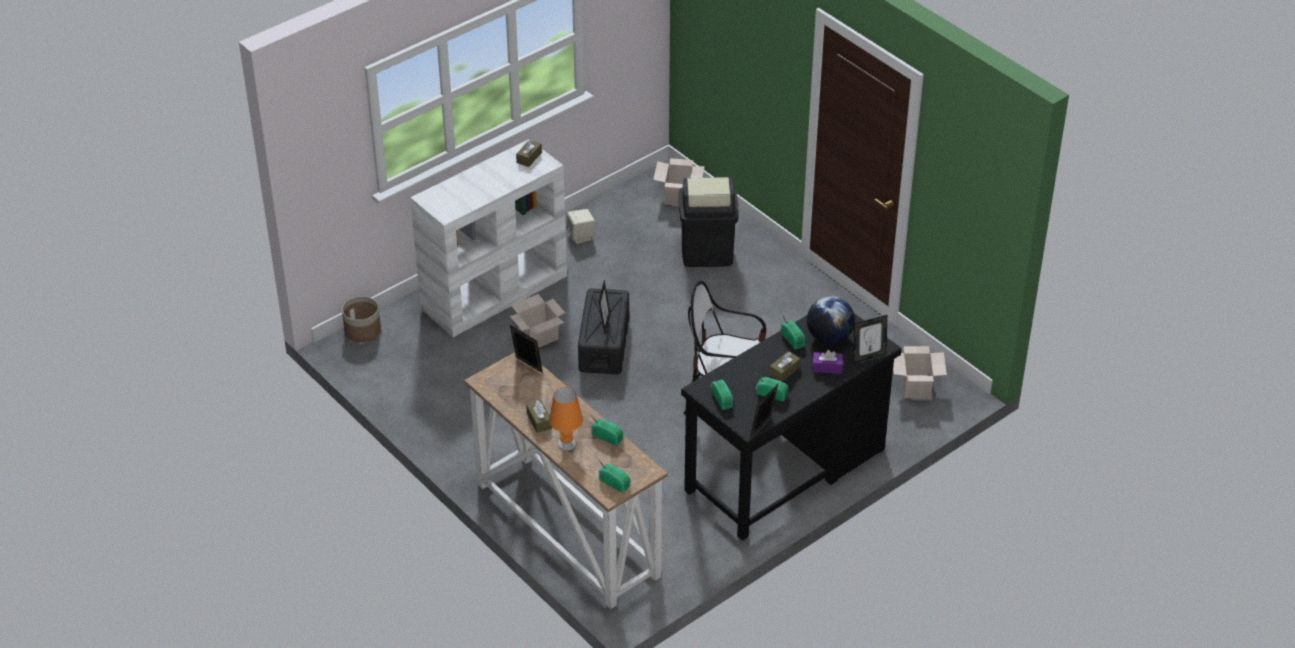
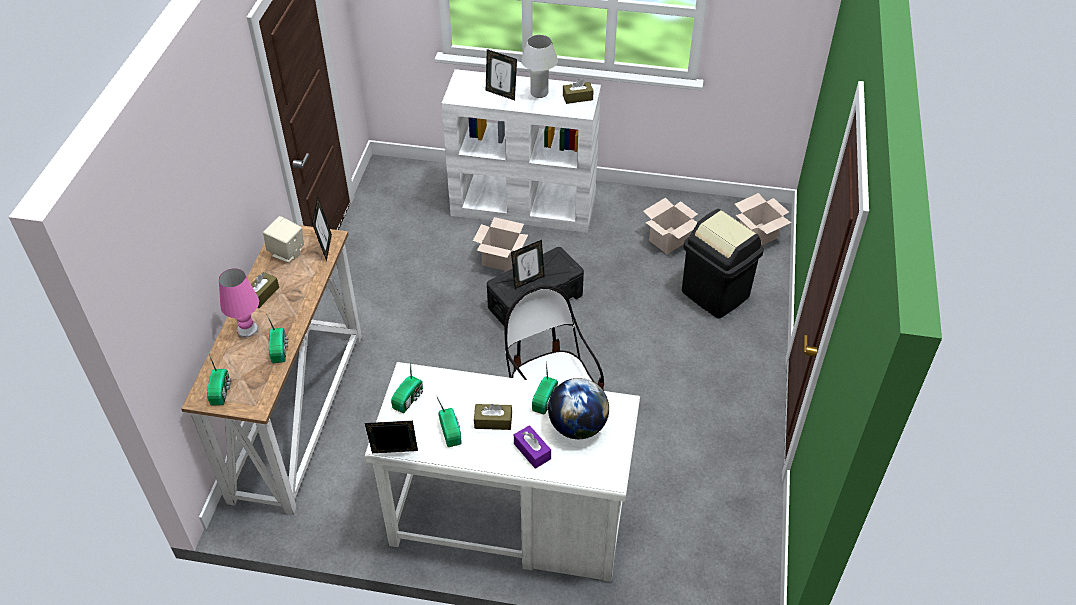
camera: 50 degrees right, 5 degrees up
planter [342,296,381,342] -> none
orange table lamp [549,388,583,451] -> pink table lamp [219,268,259,337]
beige speaker [566,209,595,244] -> beige speaker moved to [263,216,304,263]
black desk [681,313,902,541] -> white desk [365,362,640,582]
picture frame [854,315,887,363] -> picture frame moved to [486,49,517,100]
cardboard box [893,346,947,398] -> cardboard box moved to [643,198,698,254]
none -> white table lamp [521,35,558,98]

